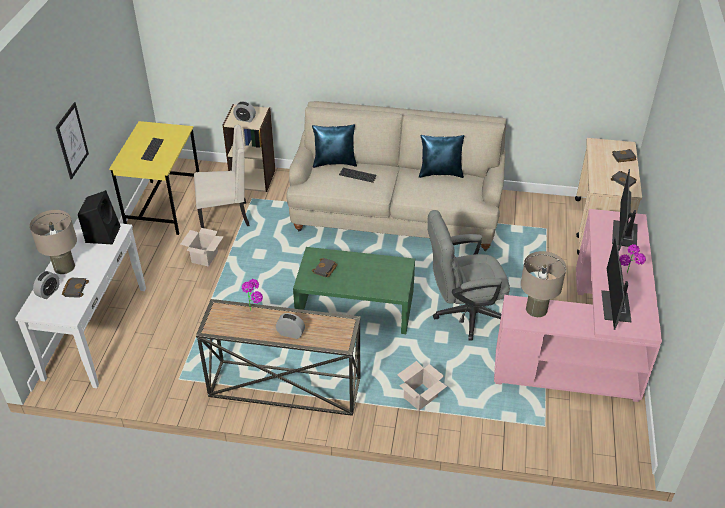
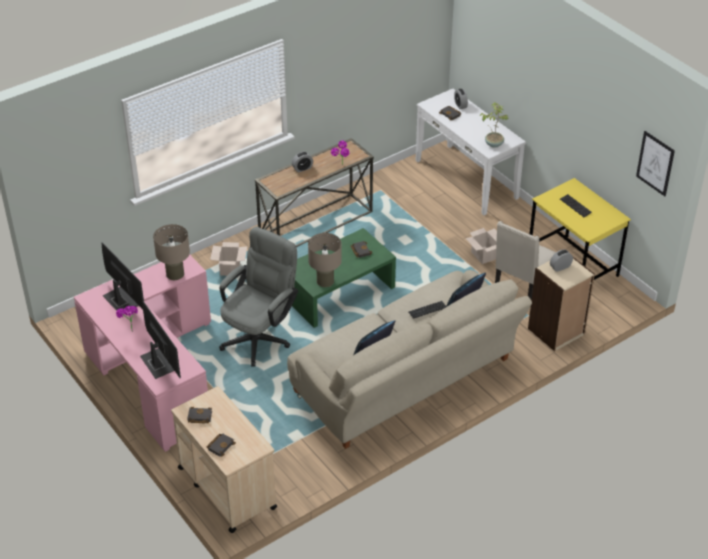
camera: 135 degrees right, 0 degrees up
beige table lamp [30,210,77,274] -> beige table lamp moved to [308,233,342,287]
picture [56,102,89,179] -> picture moved to [636,131,675,196]
black speaker [78,190,121,244] -> potted plant [480,102,509,148]

